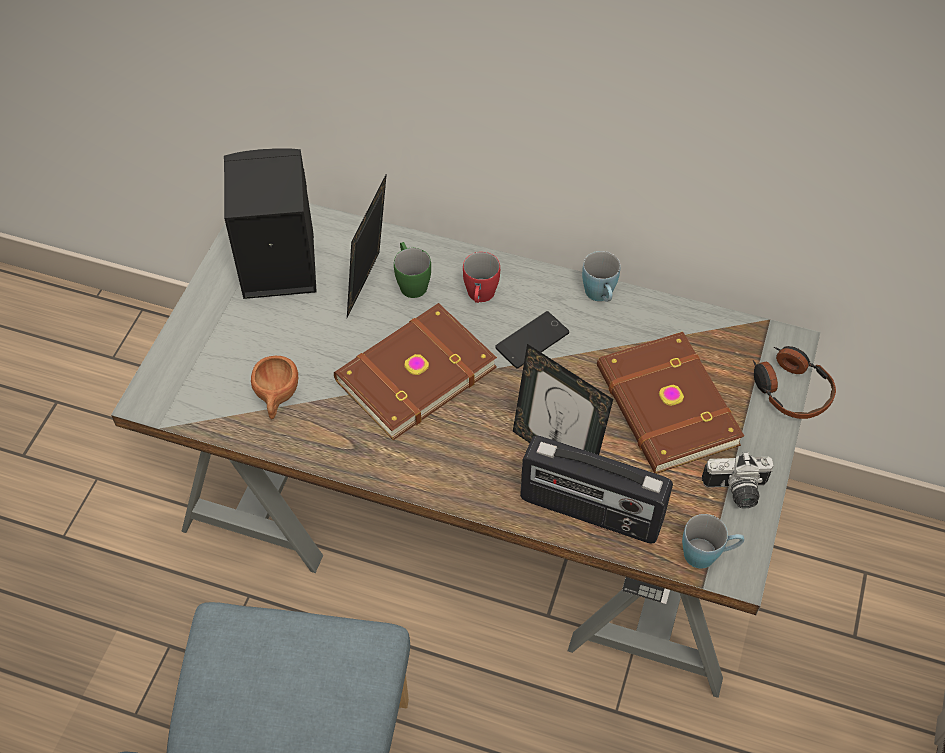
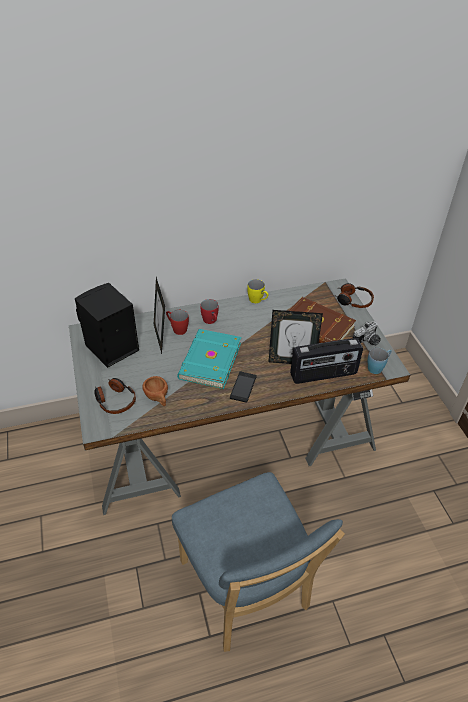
camera: 35 degrees left, 10 degrees down
brown book [334,303,497,440] -> turquoise book [177,329,241,389]
green mug [394,242,431,298] -> red mug [166,310,189,335]
phone [495,311,569,369] -> phone moved to [230,372,257,402]
blue mug [582,251,621,302] -> yellow mug [247,279,268,303]
none -> headphones [94,378,136,414]

